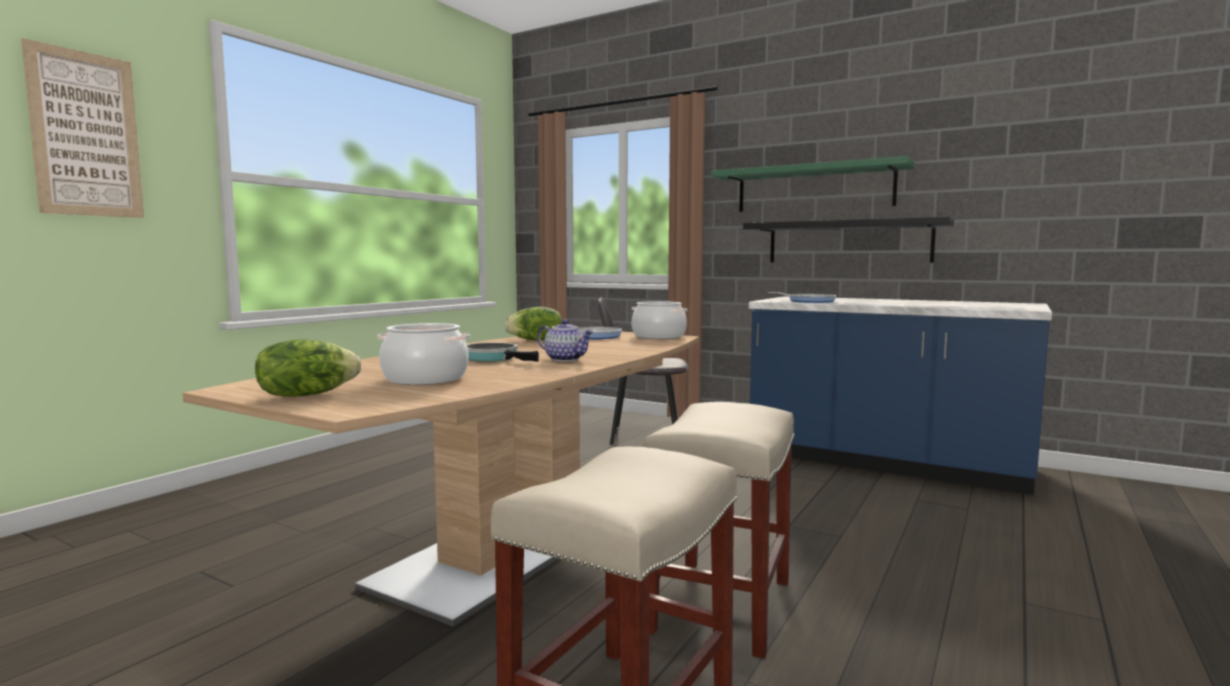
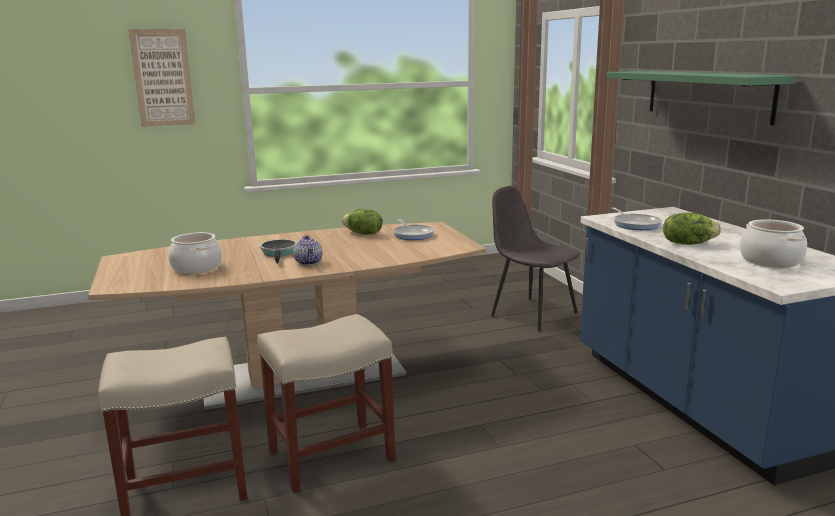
camera: 40 degrees right, 10 degrees up
lettuce [255,339,361,397] -> lettuce moved to [663,212,721,245]
cooking pot [631,301,687,339] -> cooking pot moved to [740,220,807,268]
black shelf [743,217,954,263] -> none

